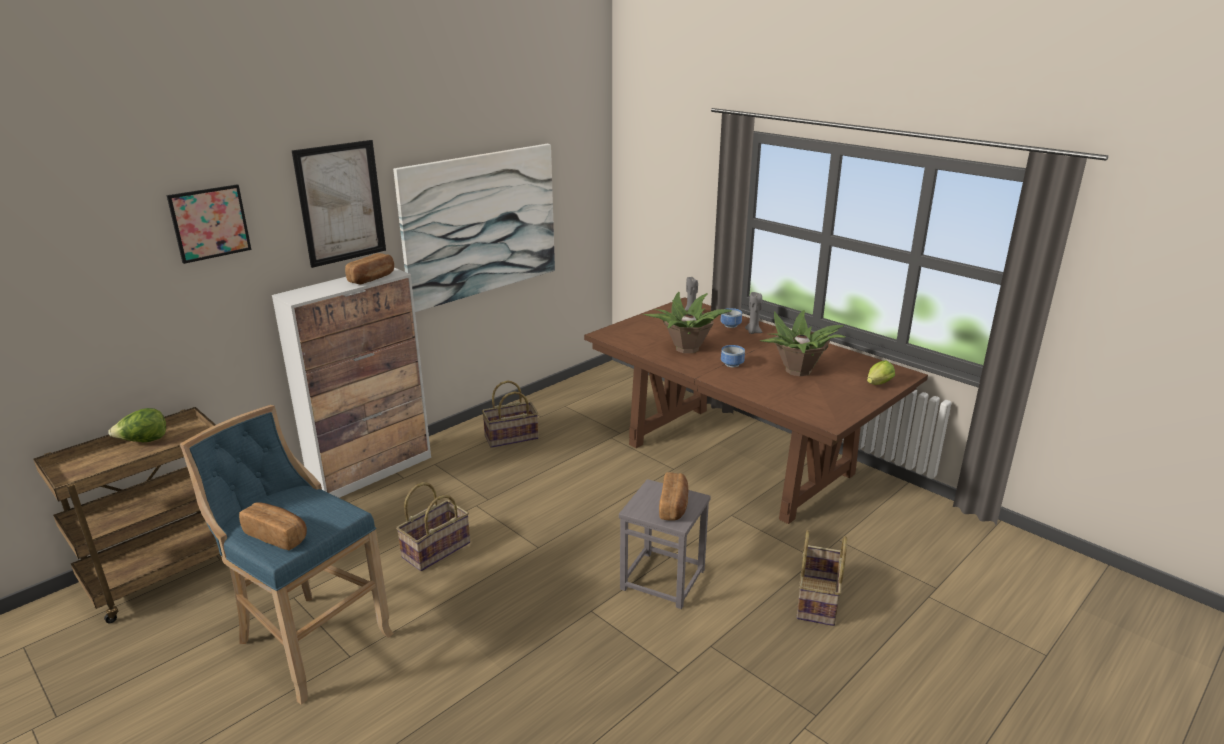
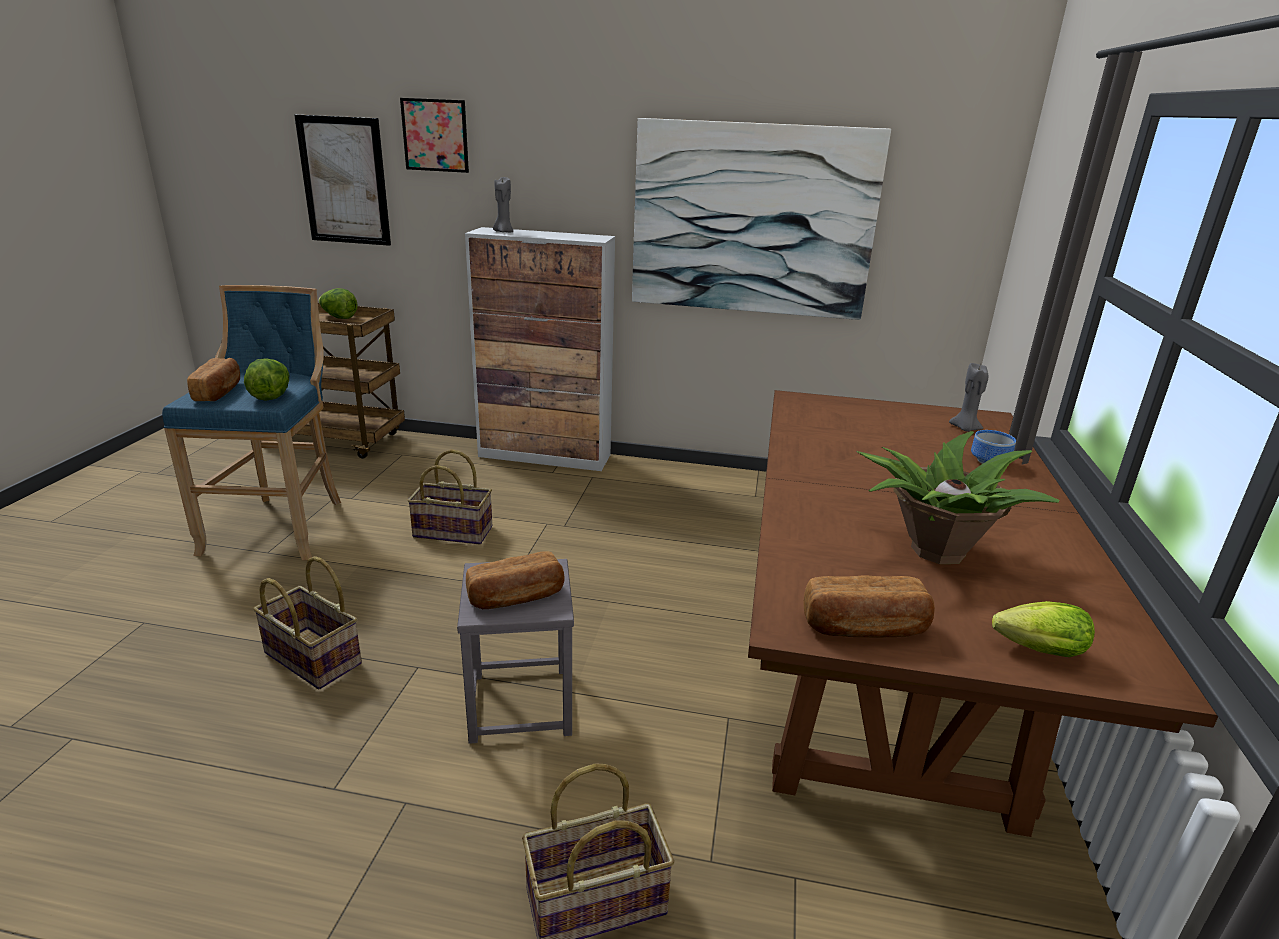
camera: 55 degrees right, 0 degrees up
picture [292,140,386,268] -> picture moved to [294,114,391,246]
bread [345,253,394,284] -> bread moved to [804,576,935,638]
basket [482,380,539,448] -> basket moved to [253,556,362,689]
potted plant [643,292,732,353] -> none
bowl [721,345,745,367] -> none
grey candle [745,292,763,334] -> grey candle moved to [493,177,513,233]
none -> lettuce [244,358,289,401]

